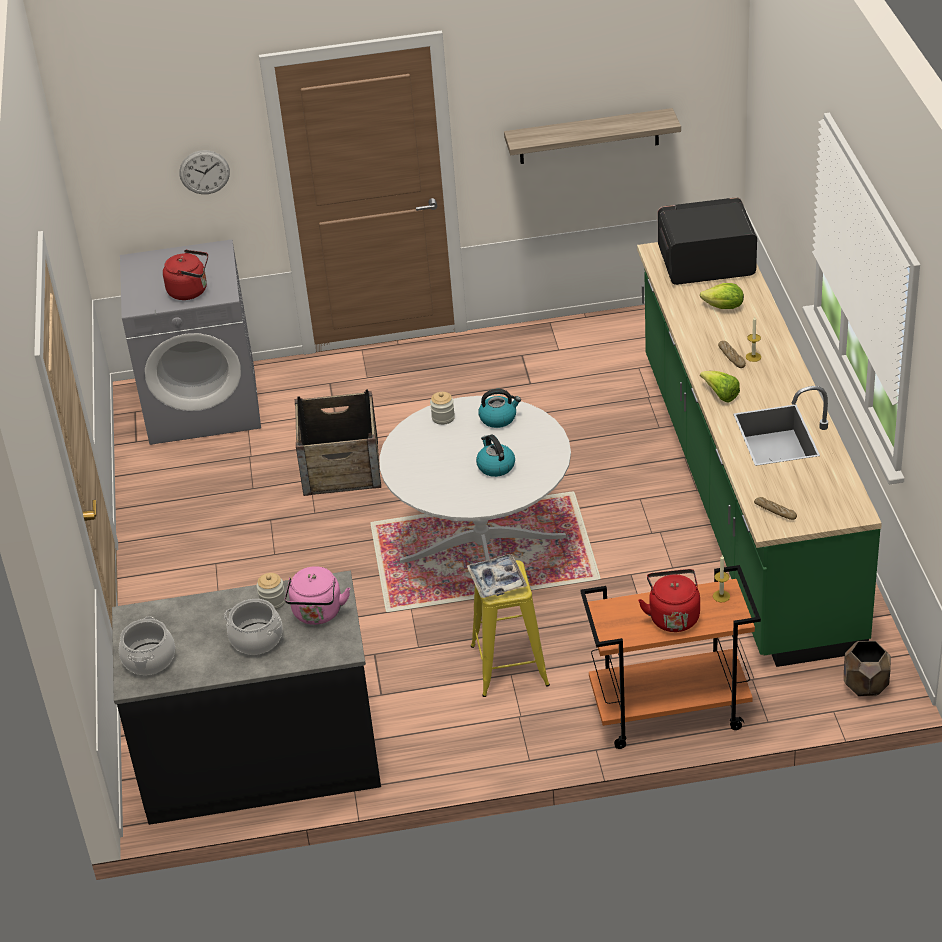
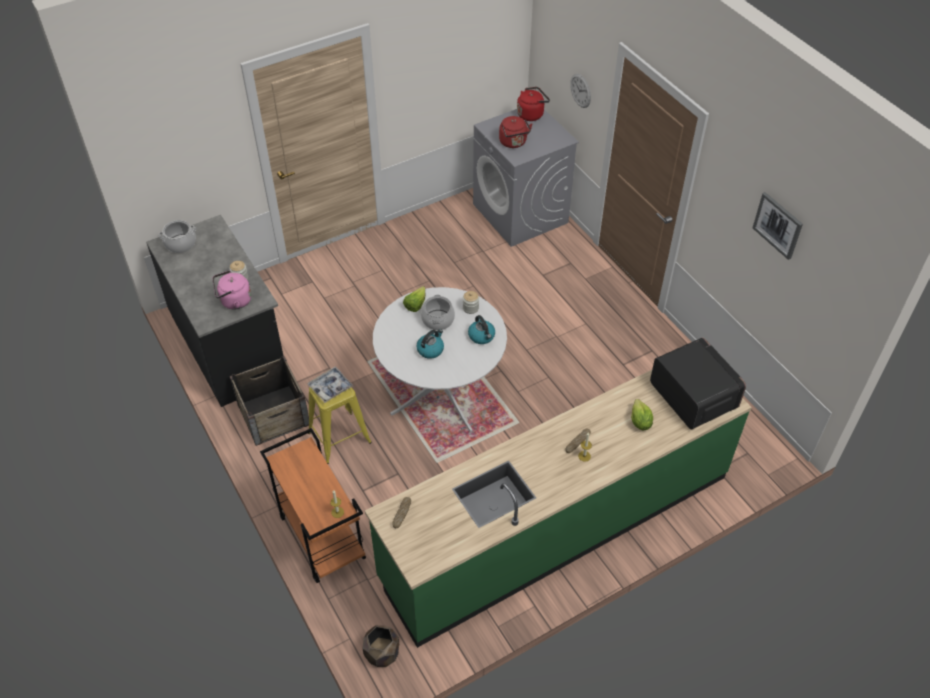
camera: 65 degrees right, 10 degrees up
cooking pot [224,599,283,655] -> cooking pot moved to [421,294,455,330]
crate [295,389,381,496] -> crate moved to [230,356,309,446]
shelf [504,108,681,164] -> none
red kettle [638,569,700,632] -> red kettle moved to [517,87,550,121]
lettuce [700,371,740,403] -> lettuce moved to [403,286,425,312]
none -> picture [753,192,803,260]

